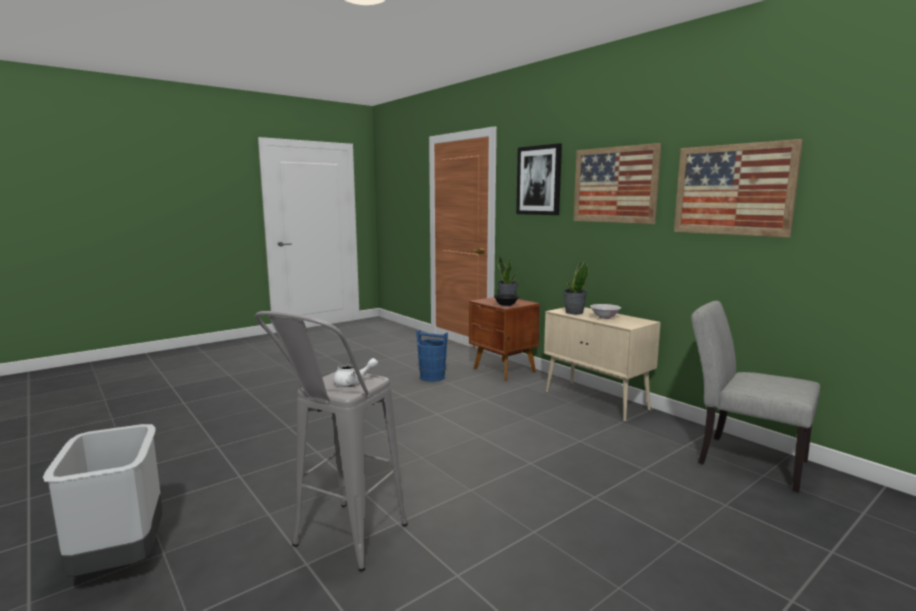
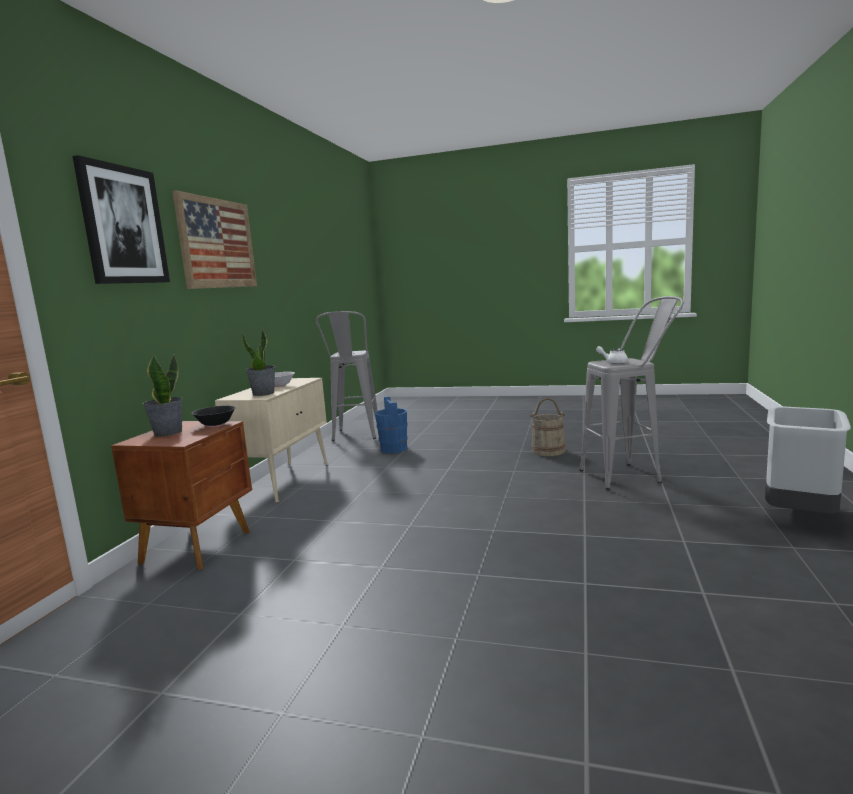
camera: 125 degrees left, 0 degrees up
blue bucket [416,330,448,382] -> blue bucket moved to [375,396,408,453]
picture [674,139,803,238] -> none
grey chair [691,301,820,493] -> grey stool [316,311,378,441]
none -> beige bucket [530,398,566,456]

